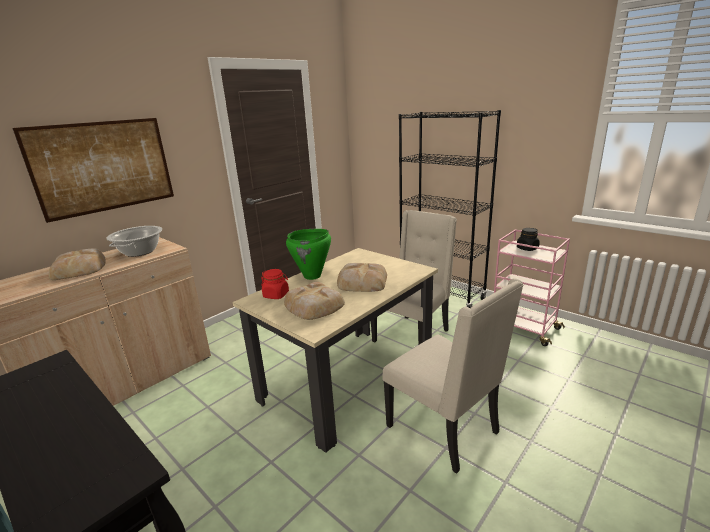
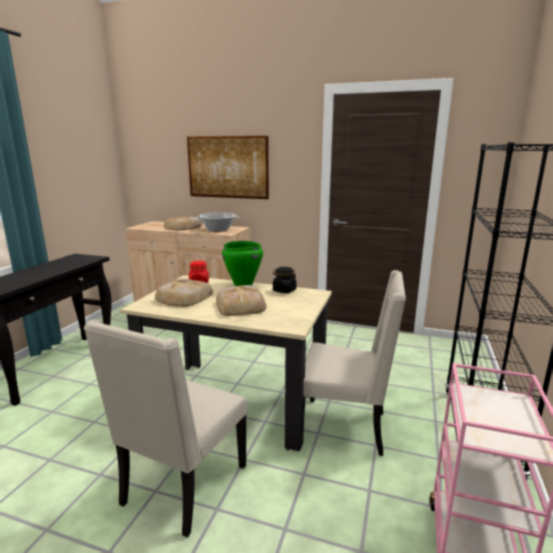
camera: 65 degrees right, 5 degrees down
black jar [517,228,540,251] -> black jar moved to [273,267,297,293]

